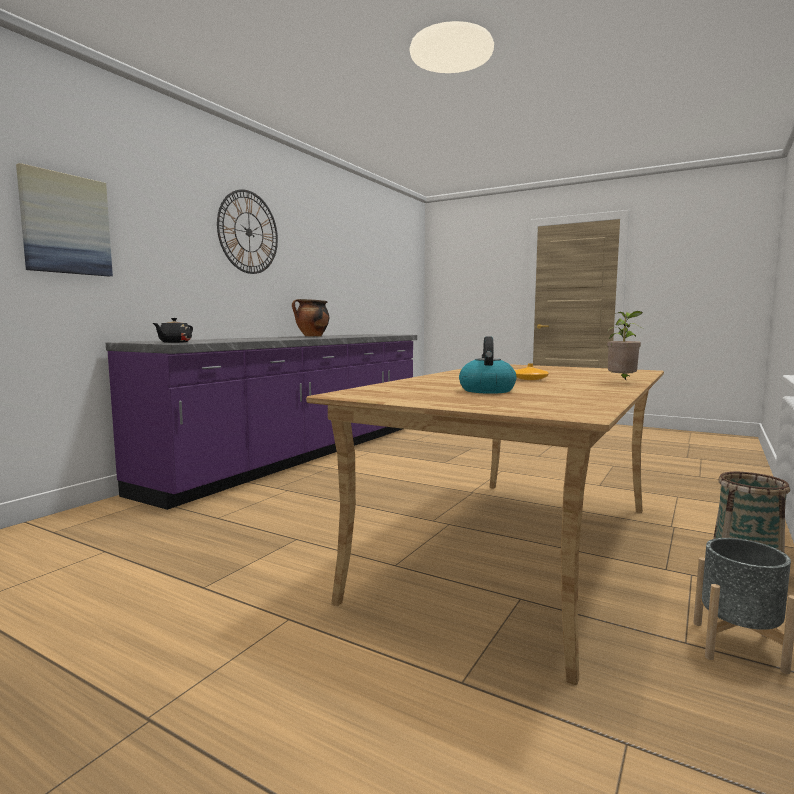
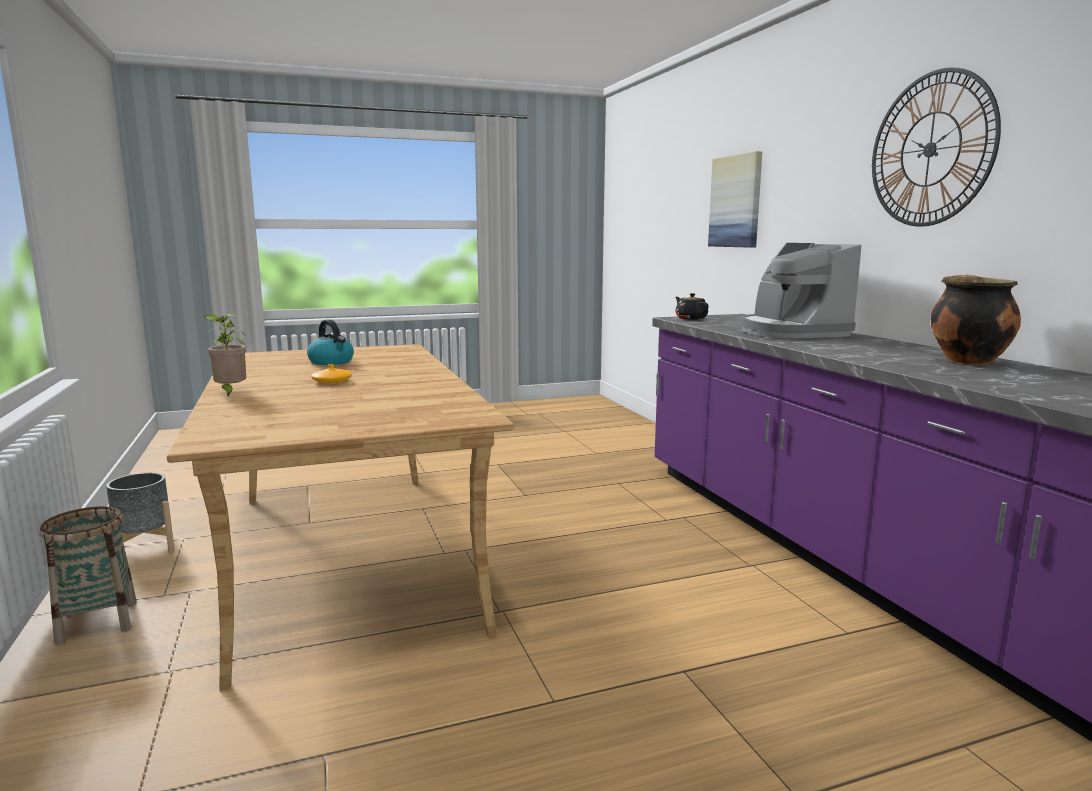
camera: 130 degrees right, 5 degrees up
none -> coffee machine [740,243,861,339]

